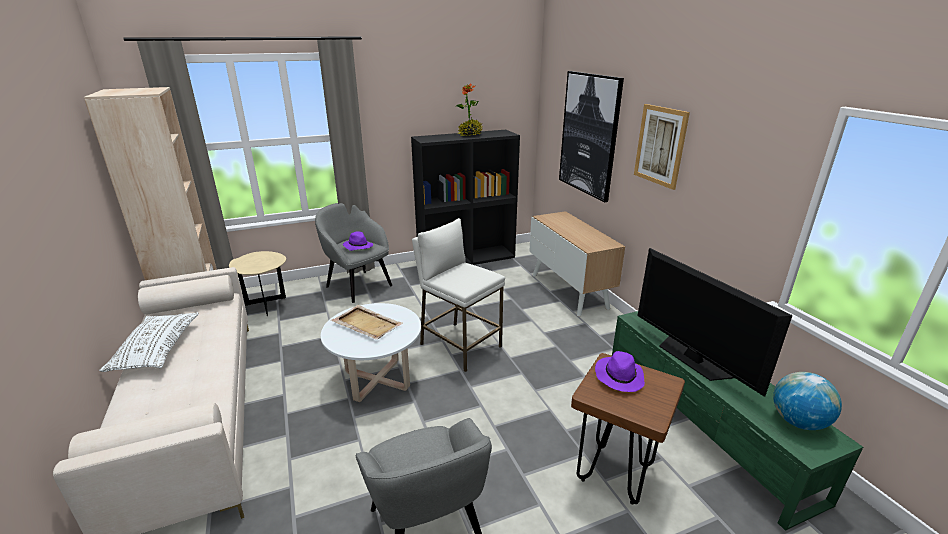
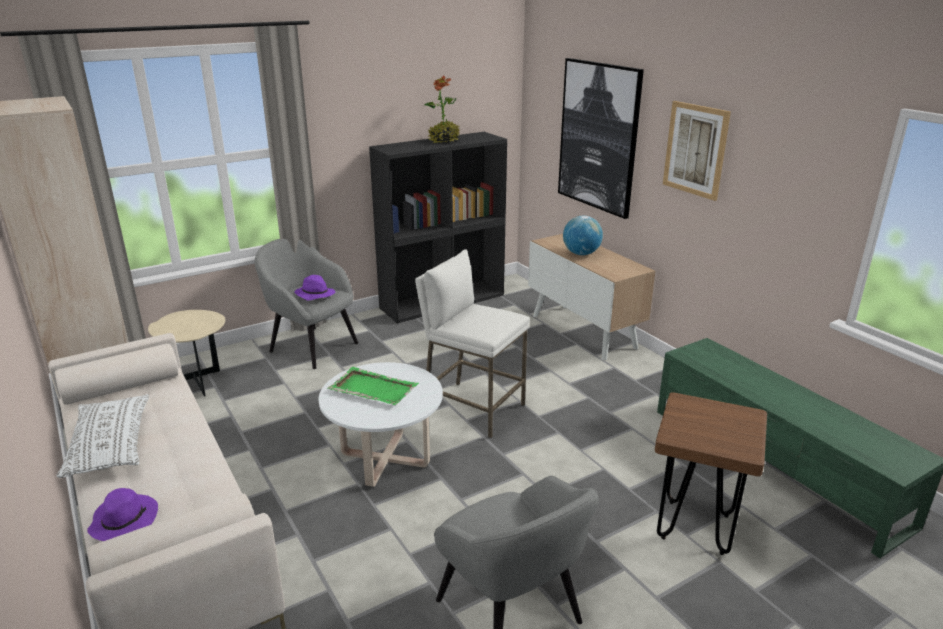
camera: 10 degrees left, 0 degrees up
beige tray [331,305,403,340] -> green tray [327,367,419,405]
purple hat [595,351,645,392] -> purple hat moved to [87,488,158,541]
television [637,248,793,397] -> none
globe [773,372,842,430] -> globe moved to [563,216,603,255]

